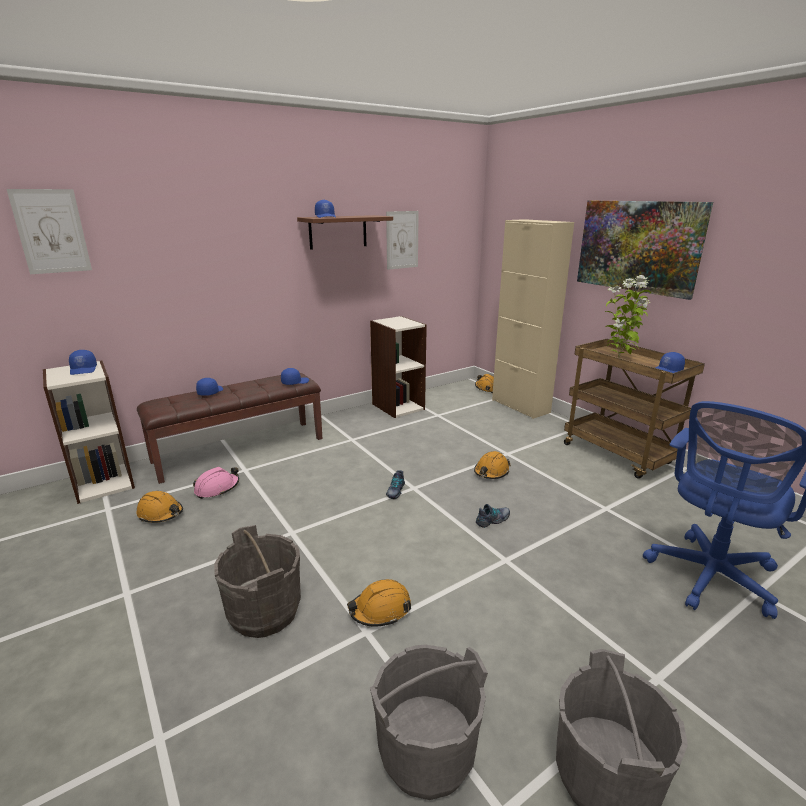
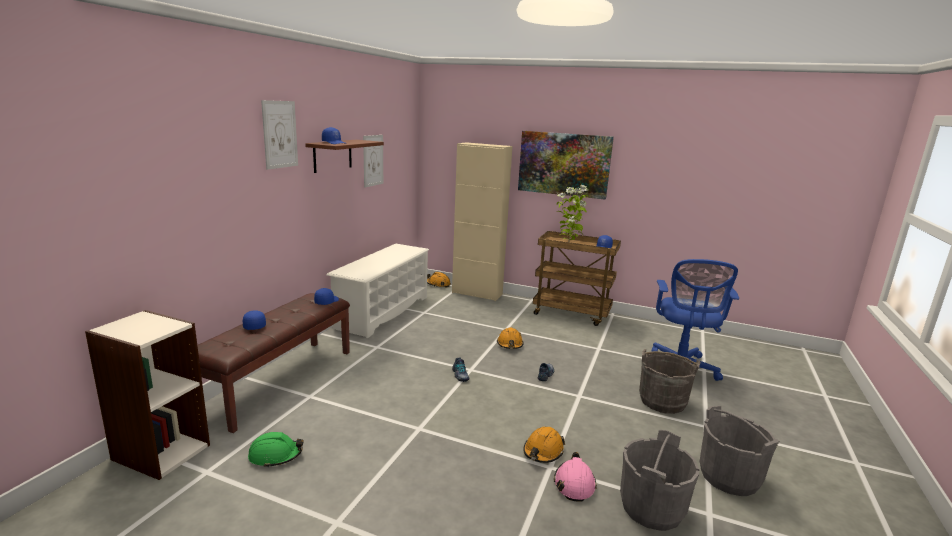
camera: 35 degrees left, 5 degrees down
picture [7,189,92,274] -> picture moved to [261,100,298,170]
blue cap [69,350,97,375] -> none
orange hard hat [136,491,183,523] -> green hard hat [248,432,304,468]
pink hard hat [193,467,239,499] -> pink hard hat moved to [554,452,597,502]
grey bucket [214,525,301,638] -> grey bucket moved to [639,349,700,414]
bookcase [370,316,427,418] -> white shoe rack [327,244,429,338]

